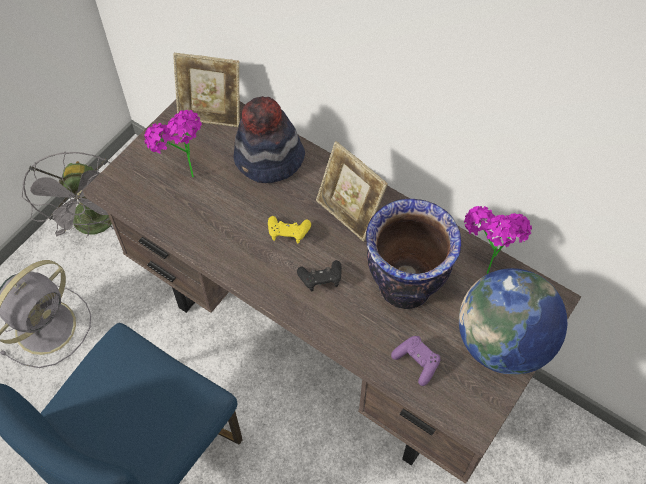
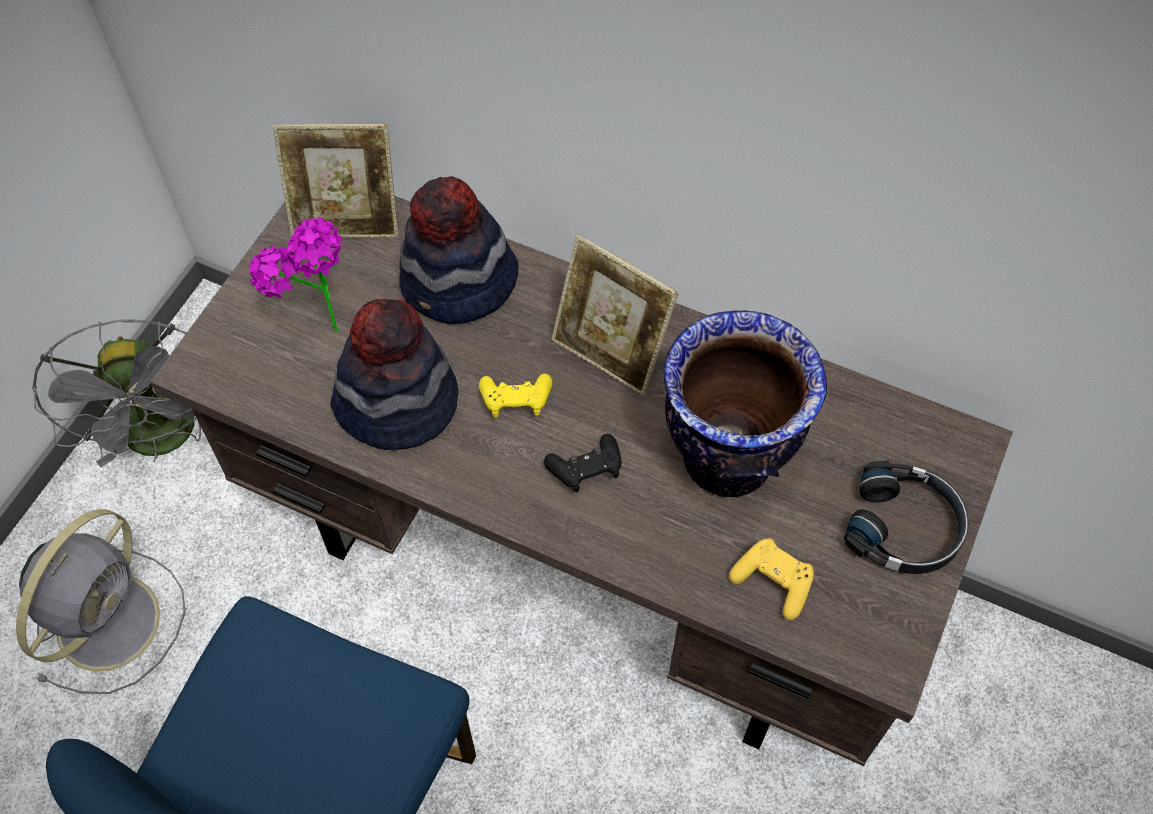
camera: 10 degrees left, 0 degrees up
purple game controller [391,336,440,386] -> yellow game controller [729,538,814,620]
globe [459,268,567,375] -> black headphones [844,460,969,574]
potted plant [464,206,532,274] -> none
none -> hat [330,299,459,450]

